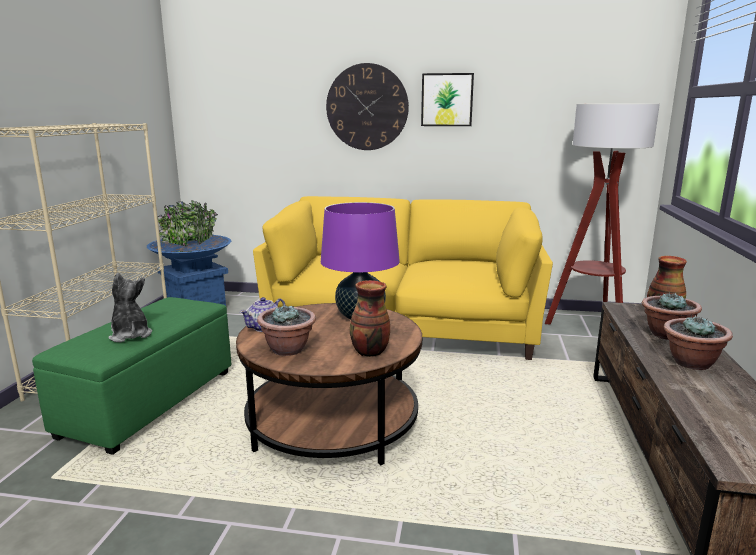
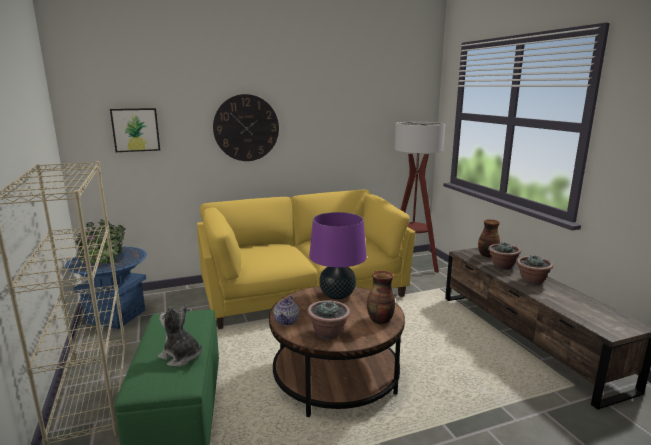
camera: 30 degrees left, 0 degrees up
picture [421,73,474,126] -> picture moved to [110,108,160,152]

